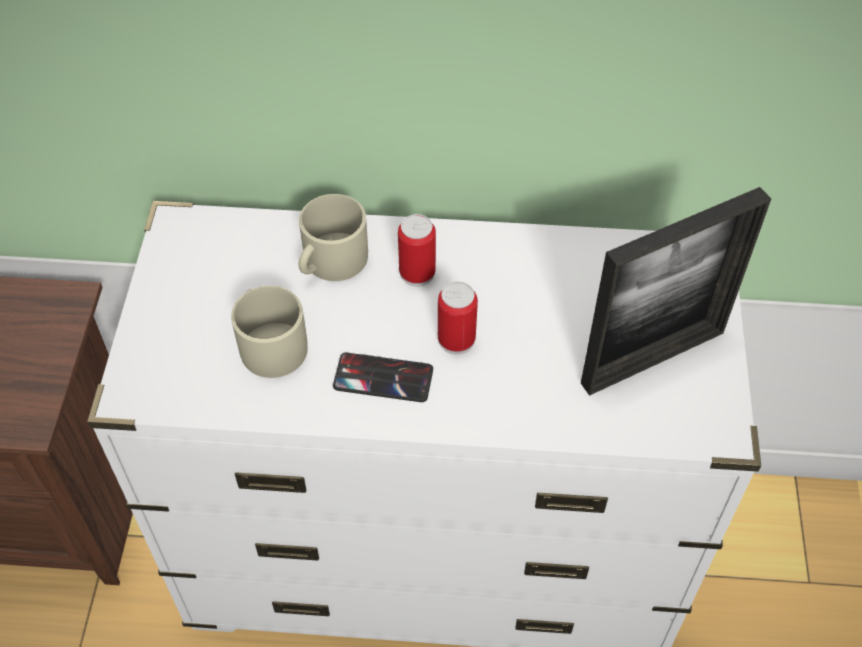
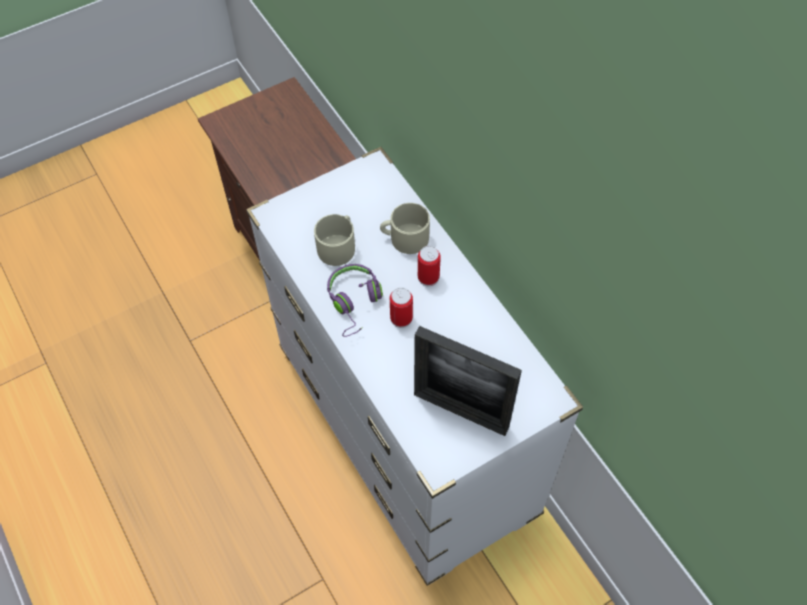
camera: 55 degrees right, 5 degrees up
phone [333,353,433,402] -> purple headphones [327,264,383,337]

